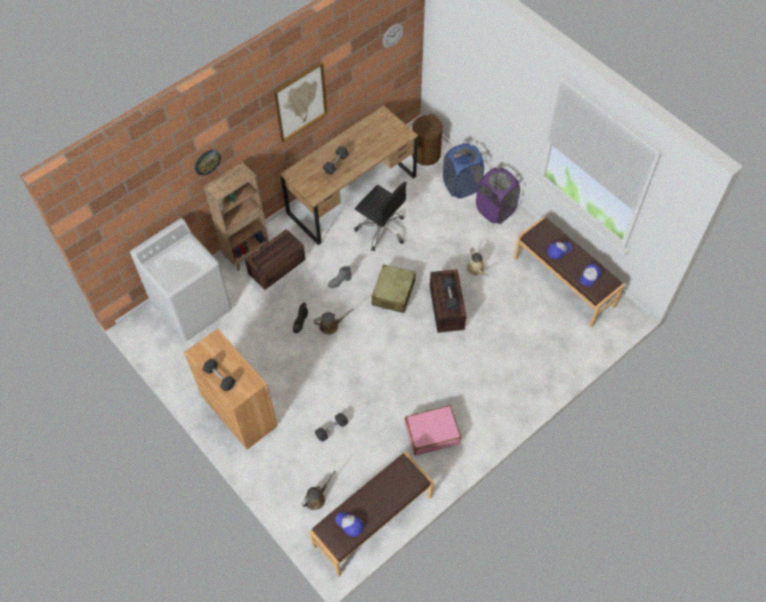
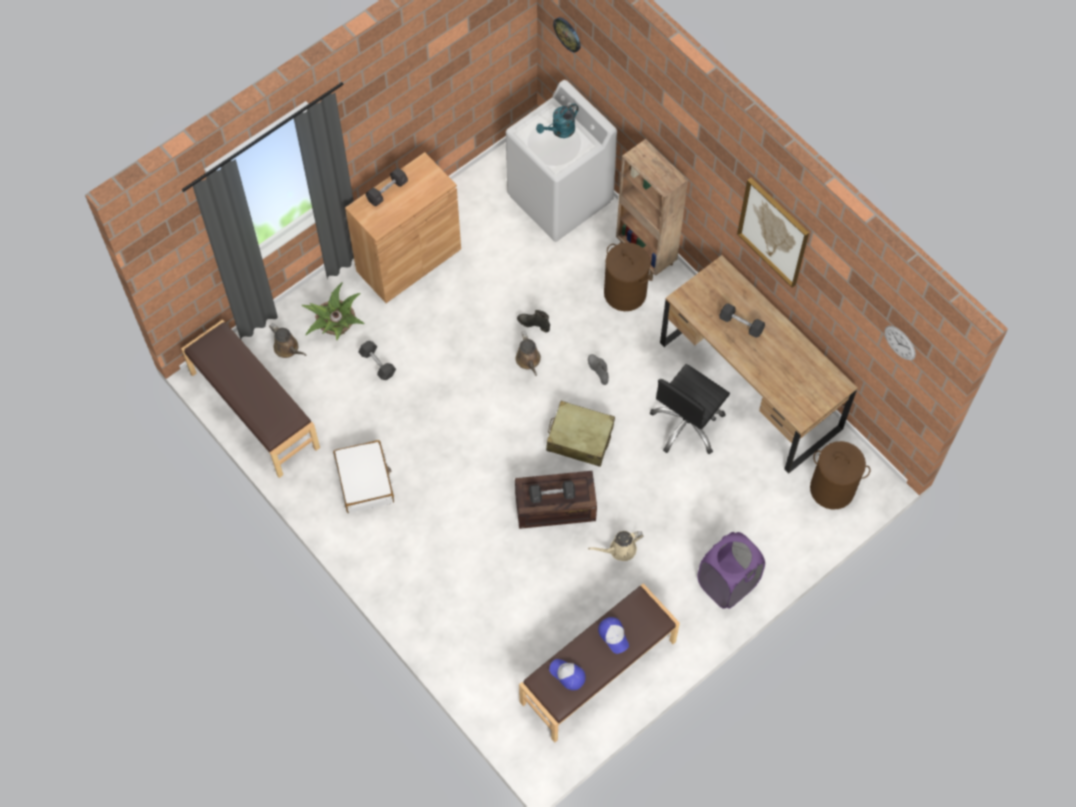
camera: 90 degrees right, 5 degrees up
wall clock [195,150,221,176] -> wall clock moved to [553,17,581,53]
crate [245,229,306,290] -> brown laundry basket [604,243,650,311]
cap [335,512,363,537] -> none
pink suitcase [405,405,461,456] -> white suitcase [333,440,394,513]
blue laundry basket [443,143,484,199] -> none
none -> potted plant [301,282,364,340]
none -> turquoise watering can [536,103,579,138]

